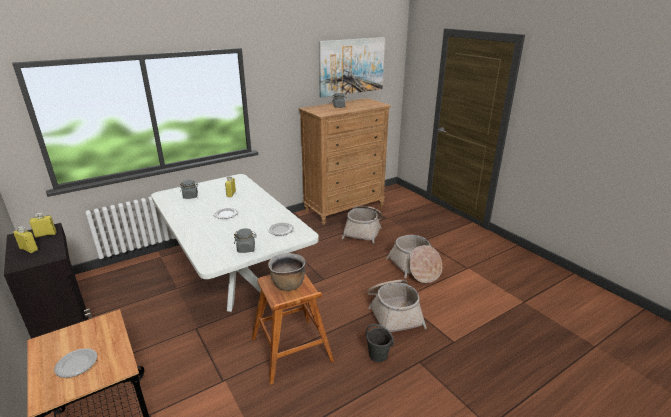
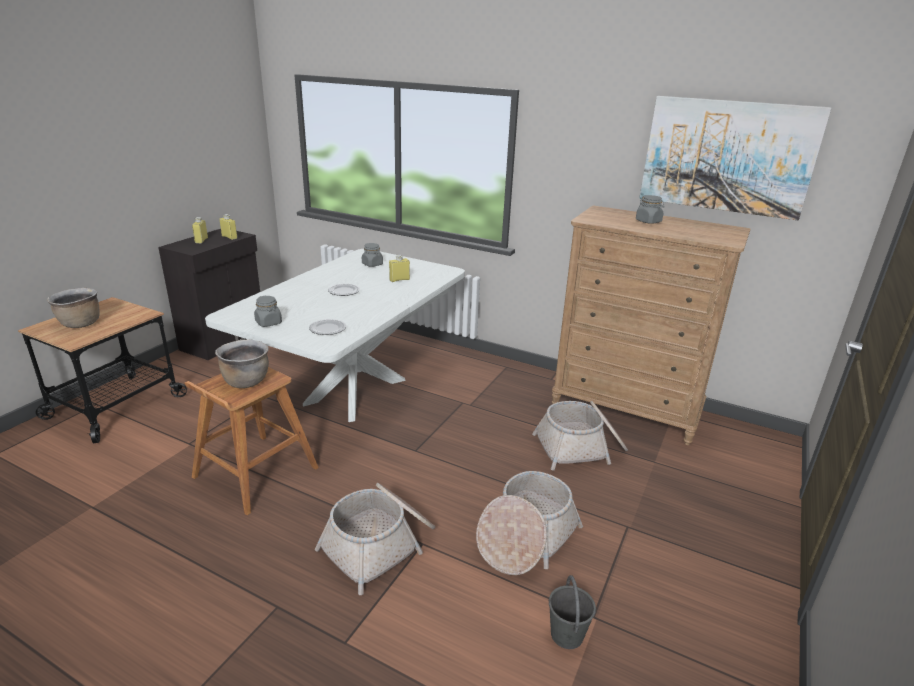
camera: 60 degrees right, 0 degrees up
plate [54,348,97,378] -> brown cooking pot [47,288,100,328]
grey bucket [366,324,394,362] -> grey bucket moved to [549,575,596,649]

